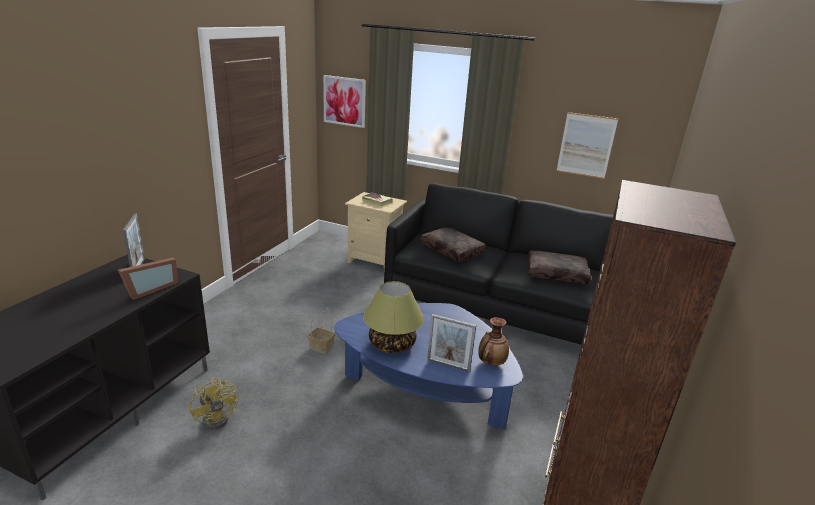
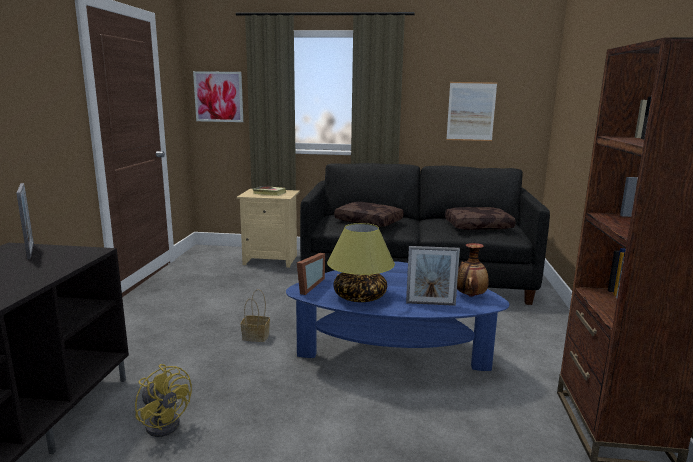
camera: 15 degrees left, 10 degrees down
picture frame [118,258,178,300] -> picture frame moved to [297,253,325,295]

